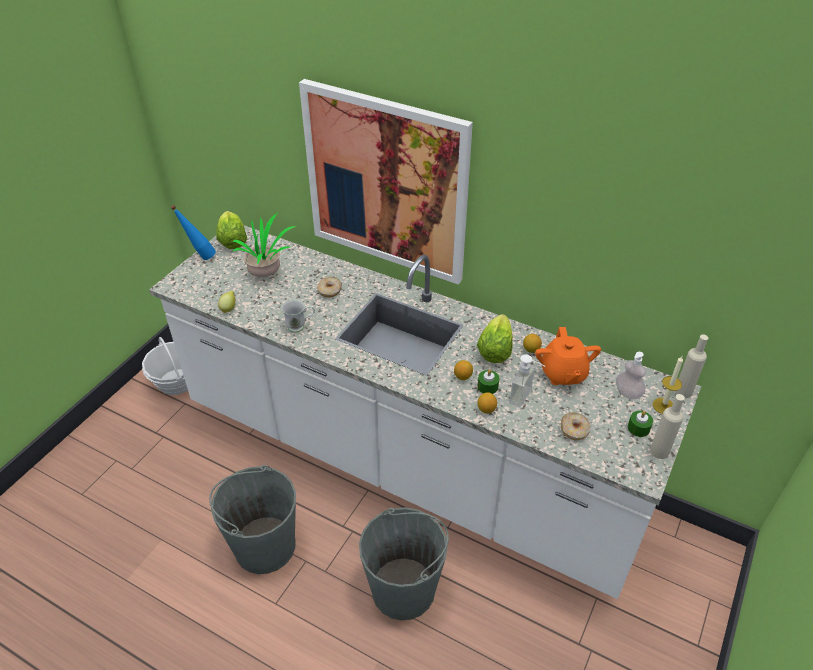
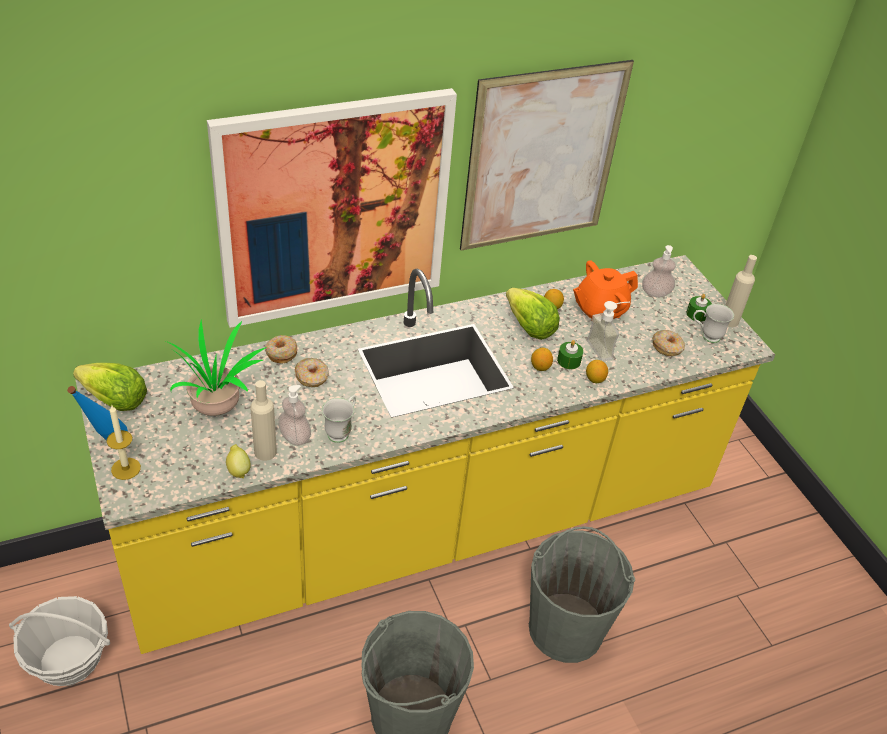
camera: 55 degrees left, 0 degrees up
white counter [149,225,701,599] -> yellow counter [76,255,775,654]
orange teapot [535,327,601,385] -> orange teapot turned 120 degrees clockwise [573,260,638,319]
candle [653,356,683,414] -> candle moved to [107,404,141,480]
beige bottle [675,335,708,398] -> beige bottle moved to [250,380,277,461]
none -> donut [265,335,297,363]
none -> soap dispenser [278,385,311,446]
none -> picture [460,60,634,251]
none -> white mug [693,304,734,343]

